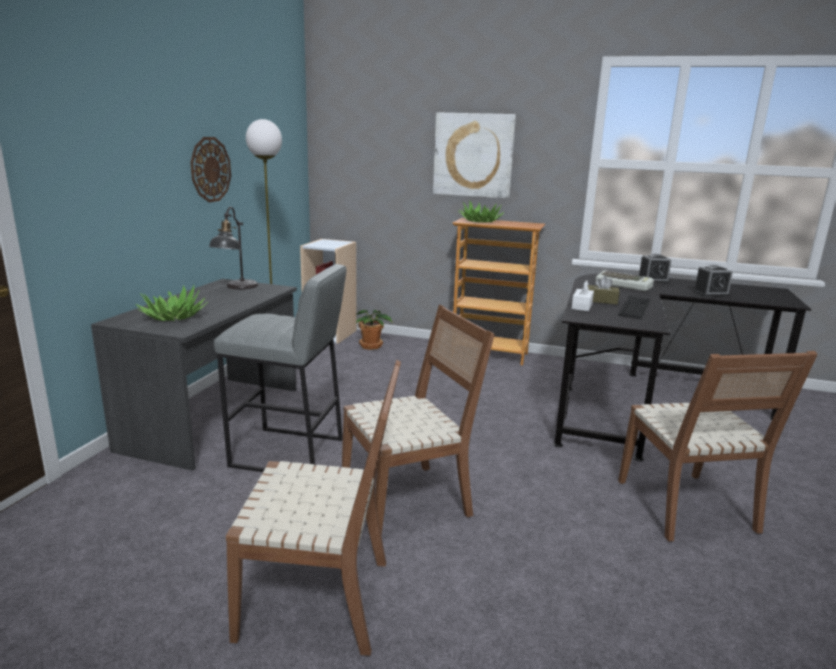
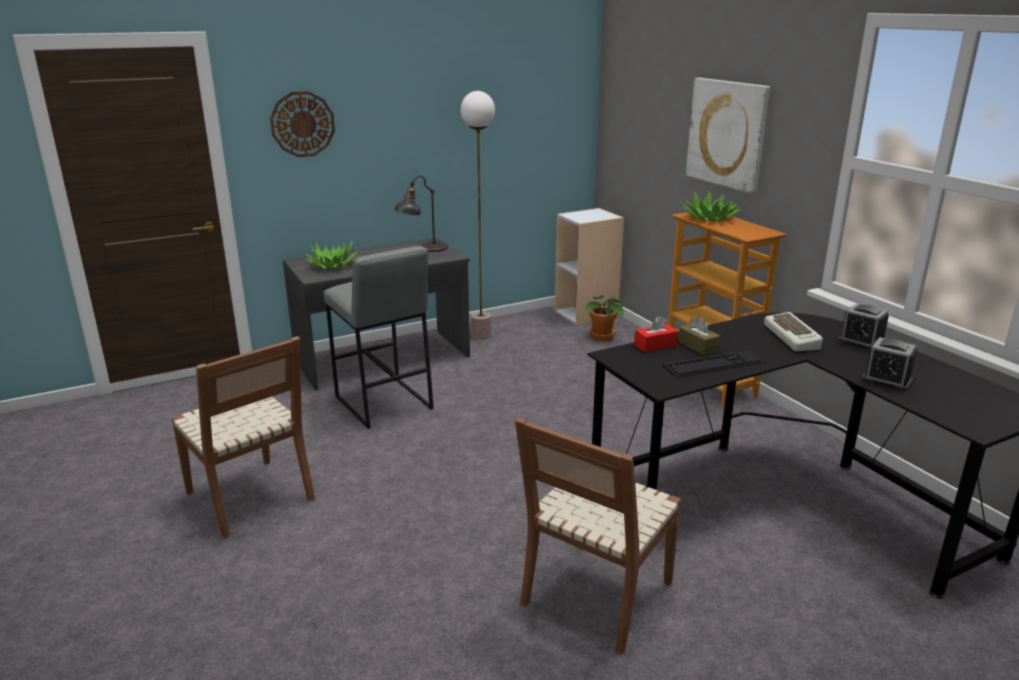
camera: 45 degrees right, 5 degrees up
wall clock [190,137,231,202] -> wall clock moved to [270,91,335,157]
chair [342,304,495,536] -> none
white tissue box [571,280,594,311] -> red tissue box [634,316,678,352]

